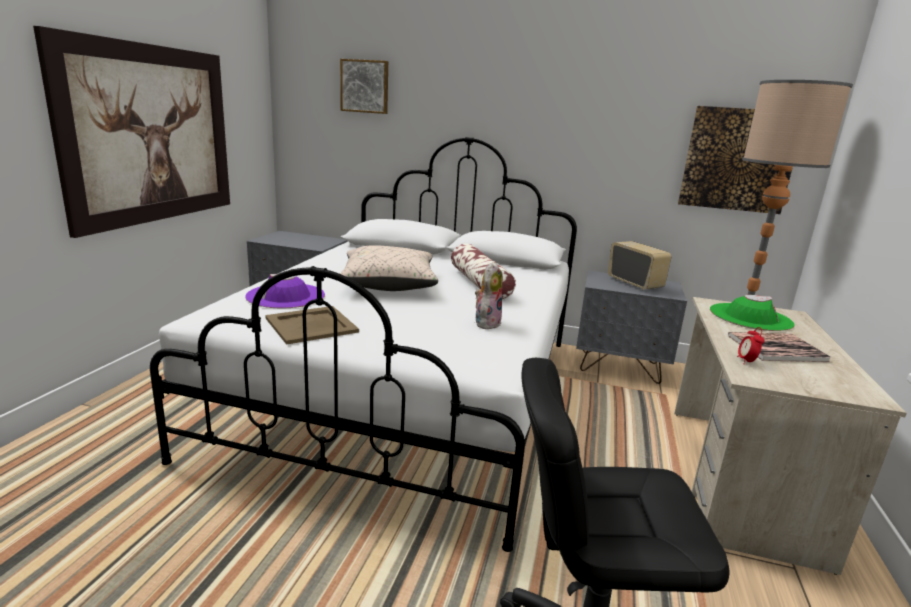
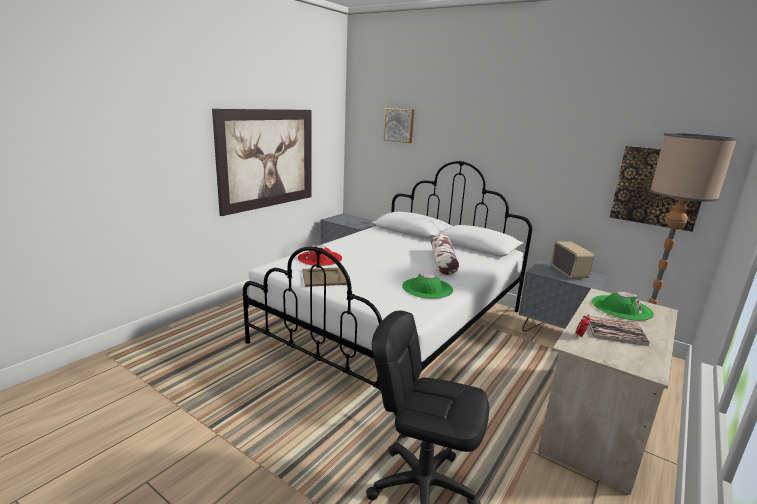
camera: 20 degrees right, 0 degrees up
purple hat [245,274,325,308] -> red hat [298,245,342,266]
beige pillow [340,245,438,291] -> none
plush toy [475,261,503,329] -> green hat [402,271,453,299]

